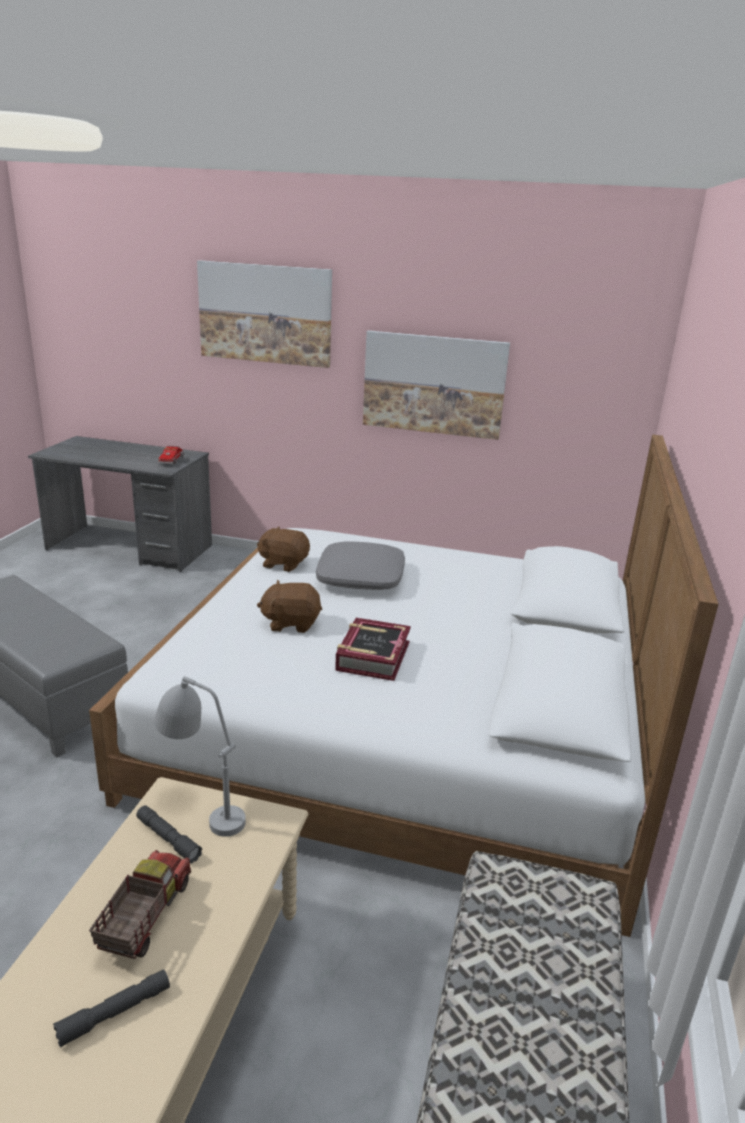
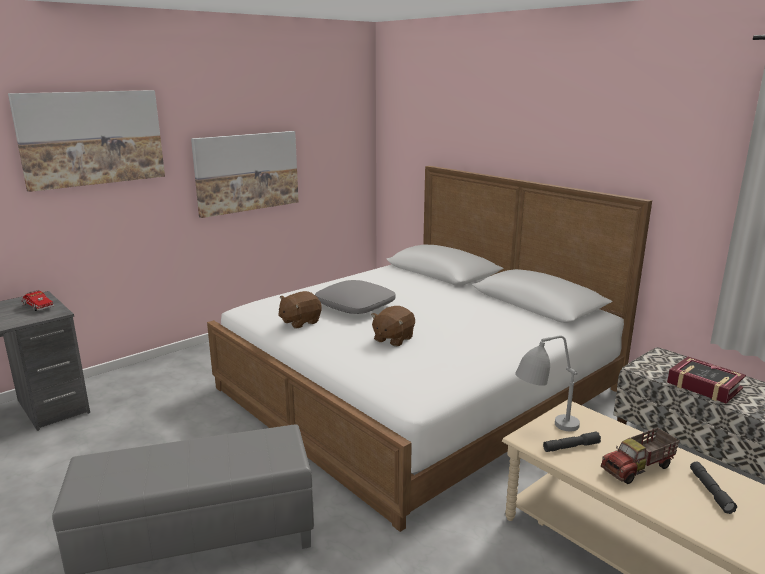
camera: 55 degrees left, 5 degrees down
toy truck [89,850,191,959] -> toy truck turned 75 degrees counterclockwise [601,428,680,484]
book [335,618,411,681] -> book moved to [667,357,746,403]

